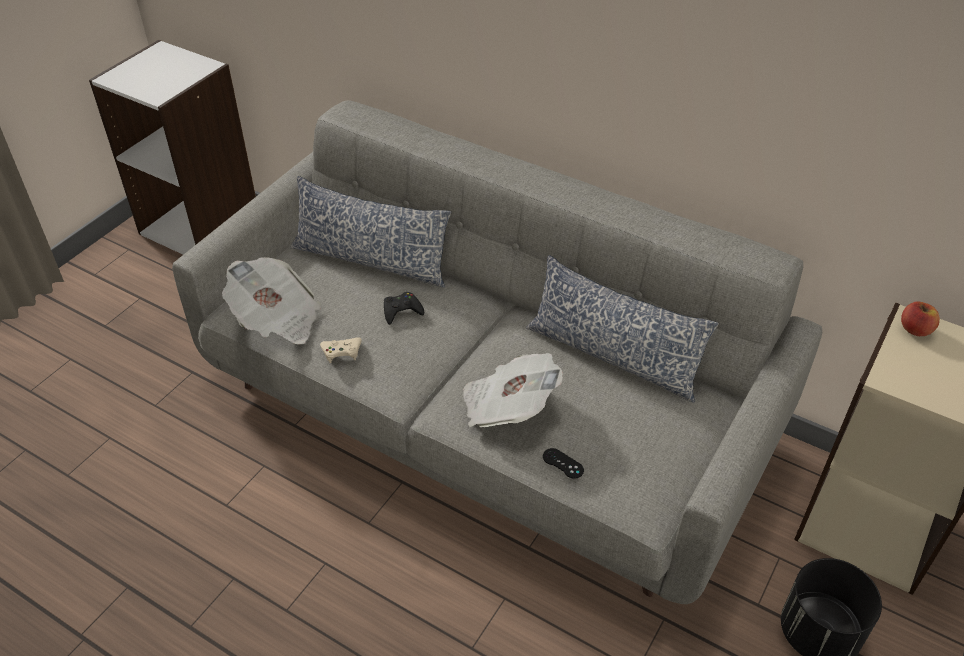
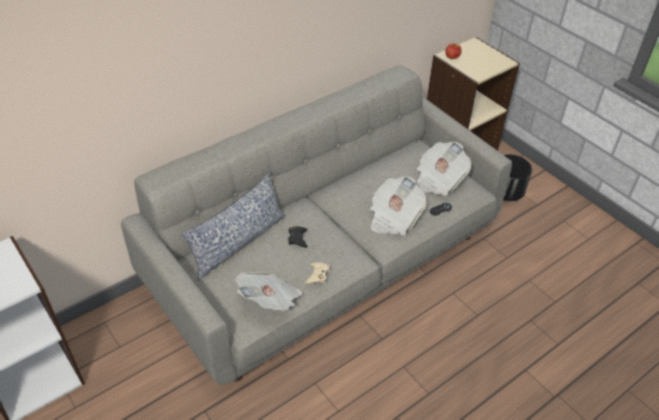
camera: 70 degrees left, 0 degrees up
pillow [526,255,719,403] -> none
none -> newspaper [416,142,471,196]

